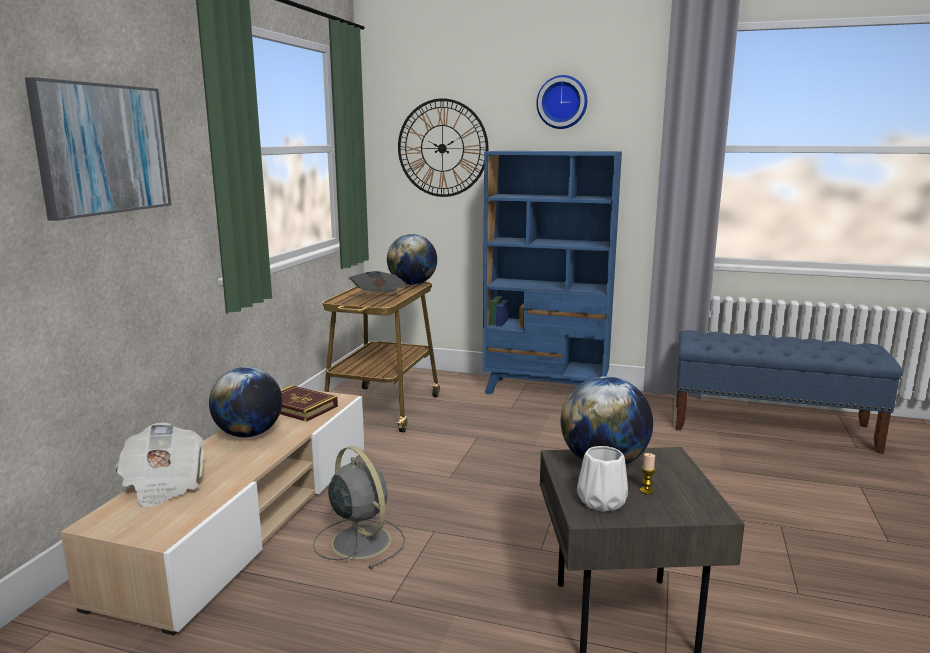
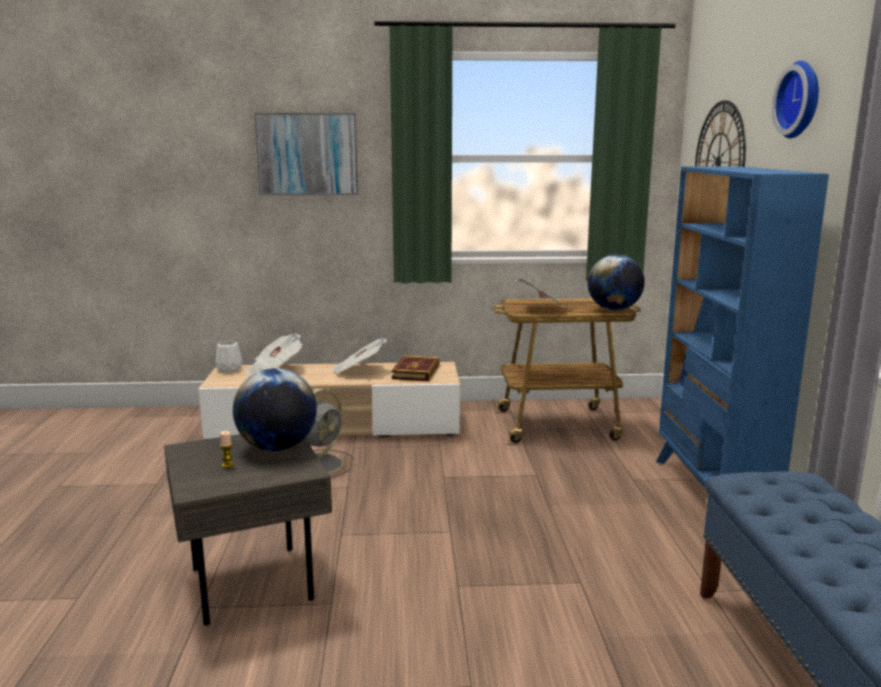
camera: 70 degrees right, 0 degrees up
globe [209,367,282,437] -> newspaper [331,338,387,374]
white vase [577,446,628,512] -> white vase moved to [216,341,243,373]

